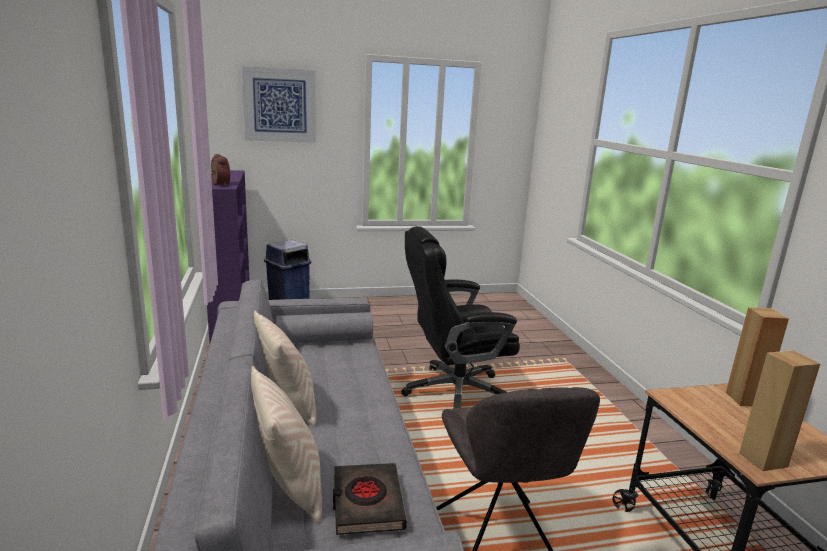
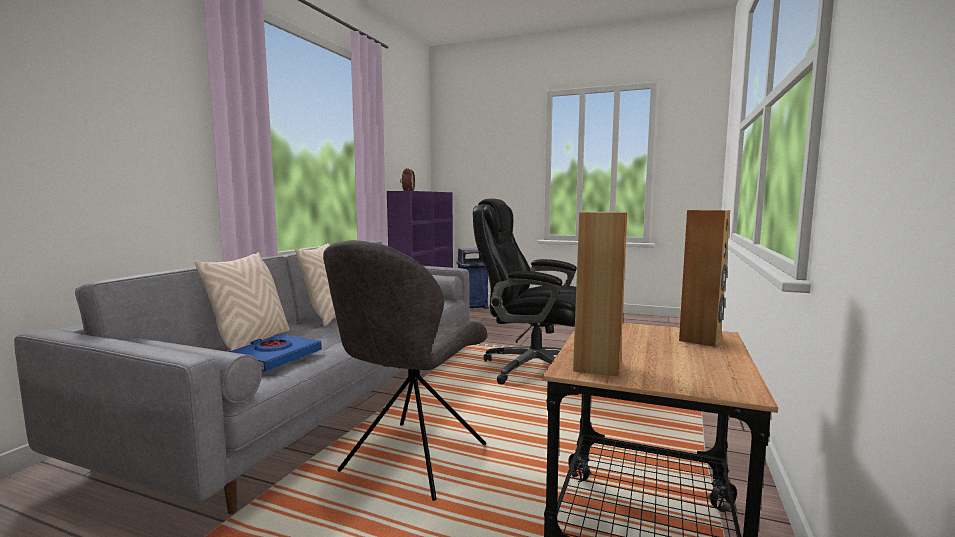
camera: 35 degrees right, 10 degrees down
picture [242,66,316,143] -> none
black book [333,463,407,535] -> blue book [229,334,321,372]

